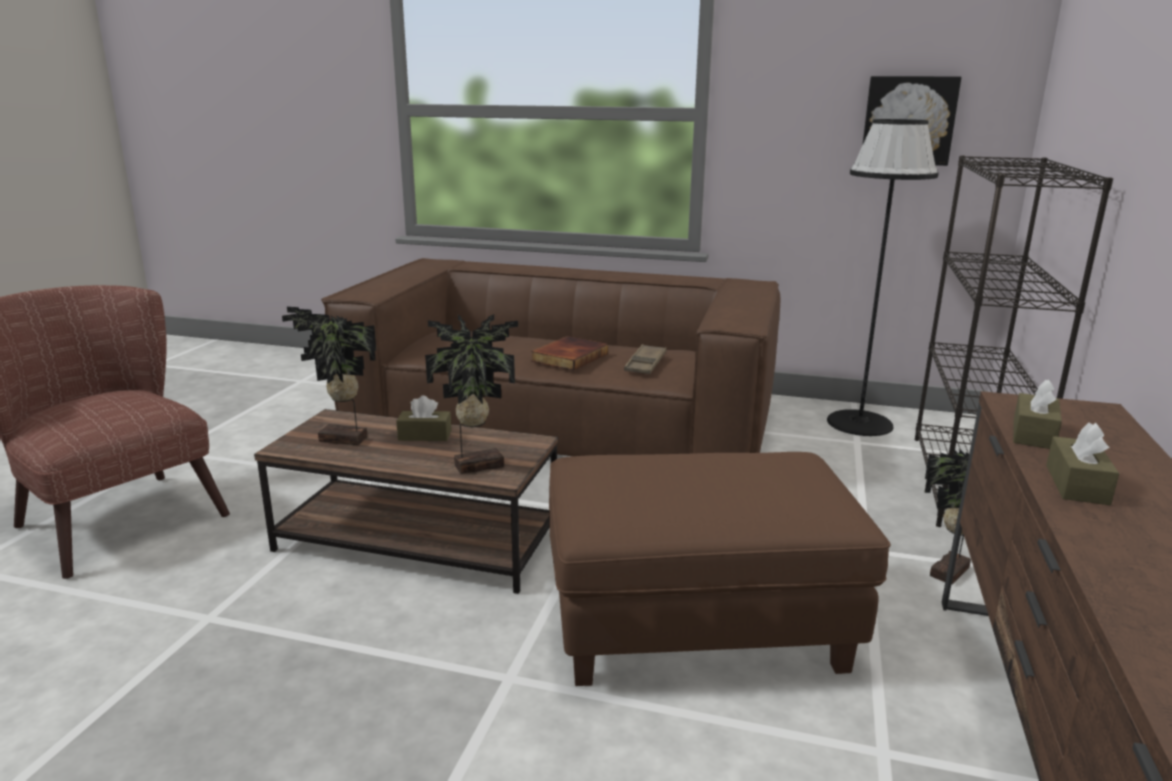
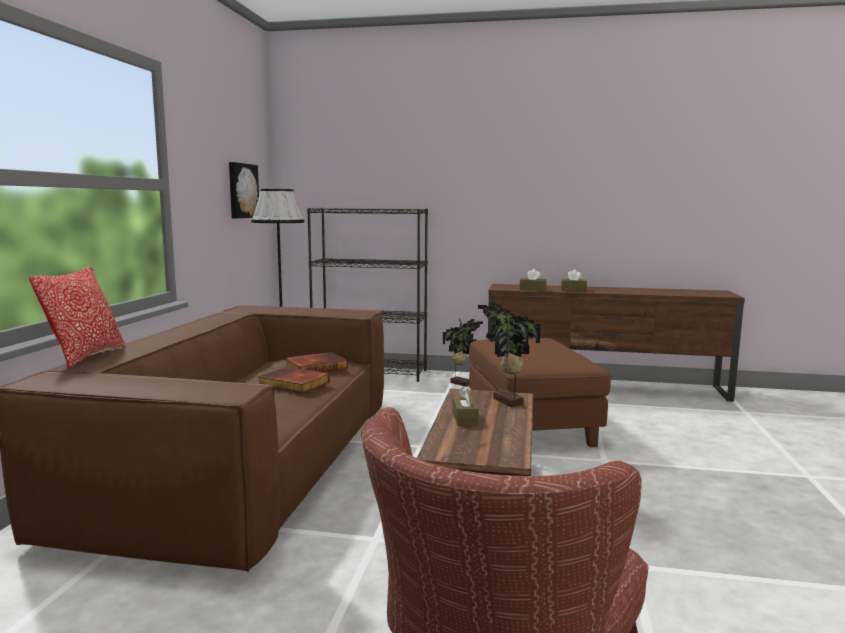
camera: 95 degrees left, 10 degrees down
potted plant [282,307,377,445] -> none
brown tray [624,344,667,374] -> book [286,352,347,372]
none -> pillow [29,266,126,368]

